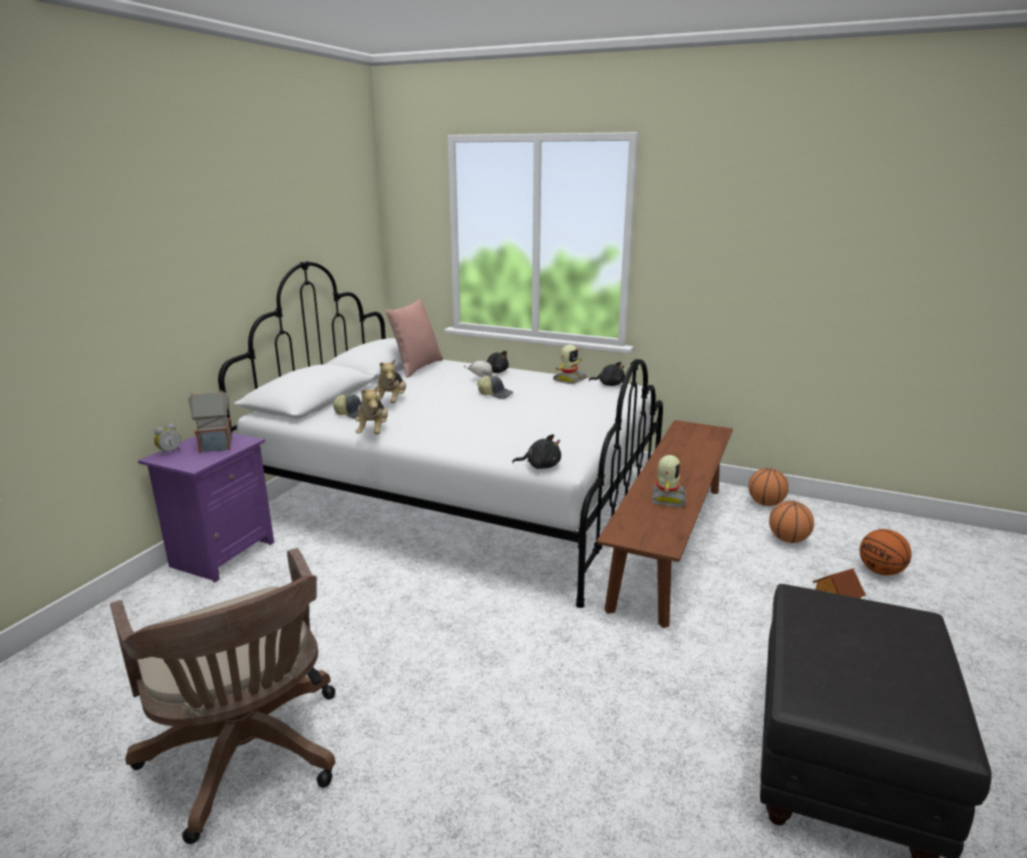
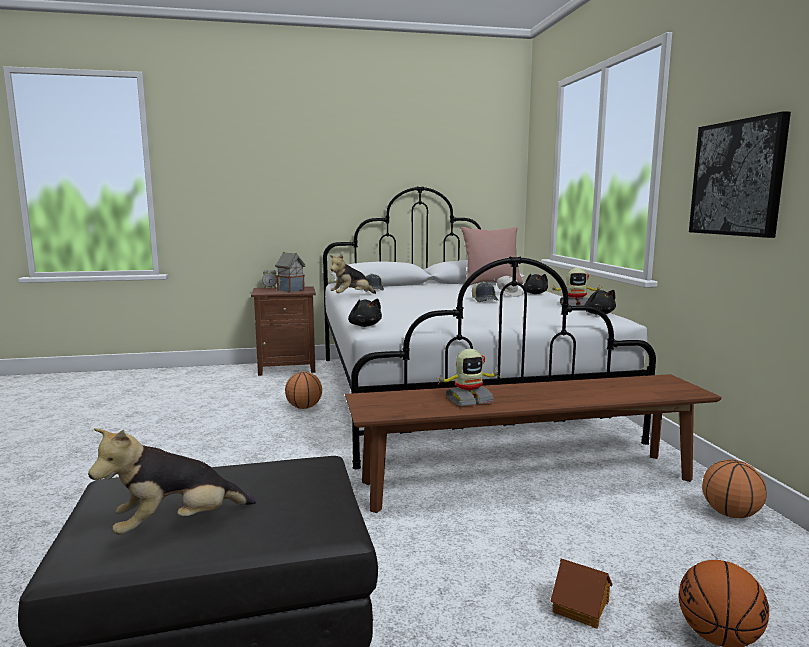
camera: 55 degrees right, 10 degrees down
brown office chair [110,548,335,844] -> none
purple nightstand [138,433,274,583] -> brown nightstand [251,286,316,376]
plush toy [377,359,406,403] -> plush toy moved to [88,428,257,535]
basketball [769,501,814,543] -> basketball moved to [285,372,322,409]
none -> picture [689,111,791,238]

